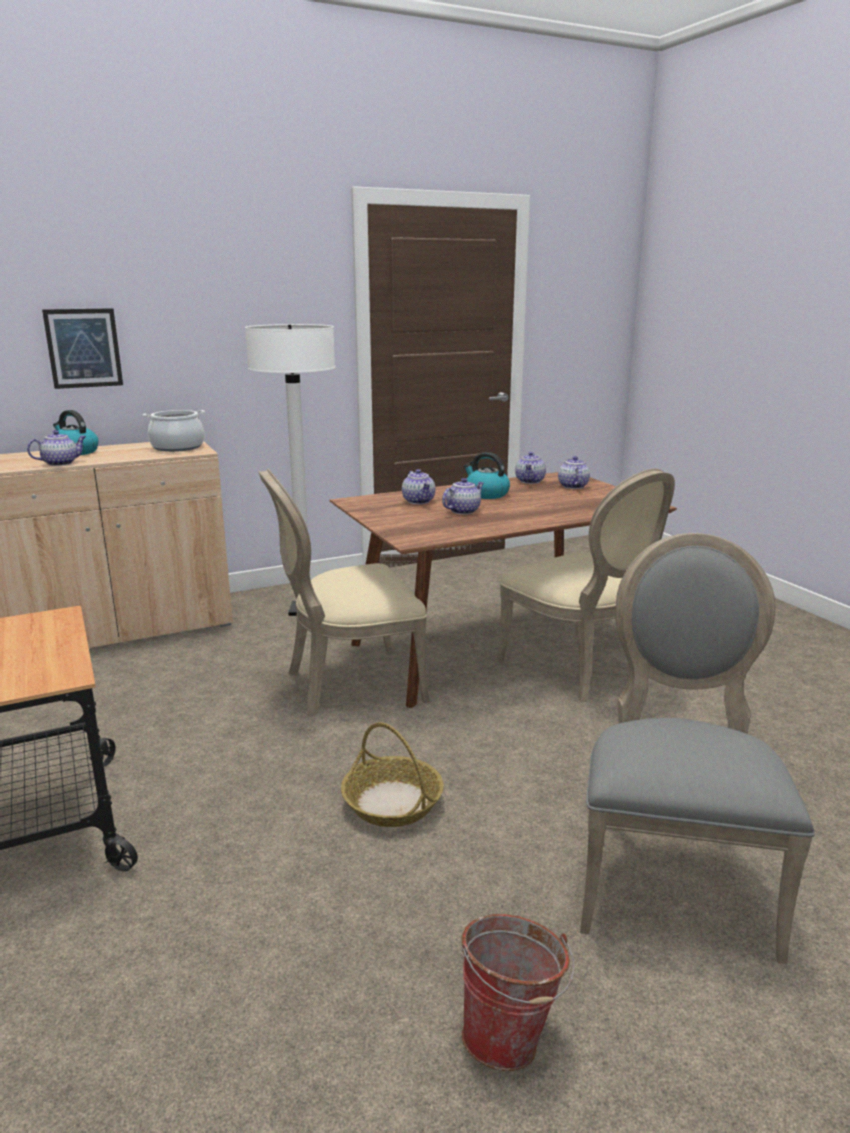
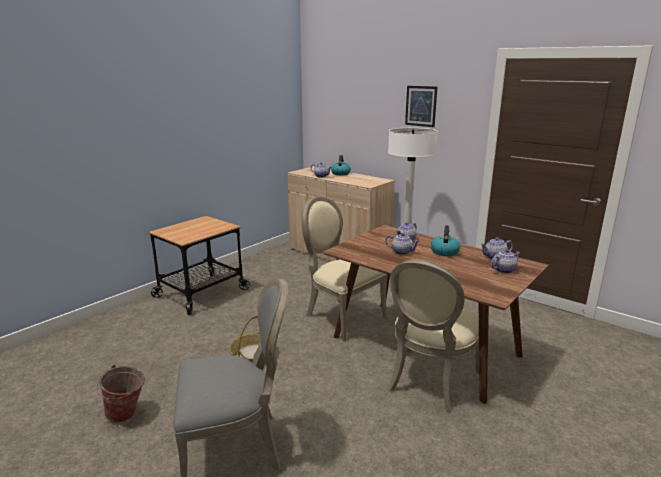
camera: 65 degrees right, 0 degrees up
picture [42,308,123,389] -> picture moved to [405,86,437,127]
cooking pot [143,410,205,452] -> none

